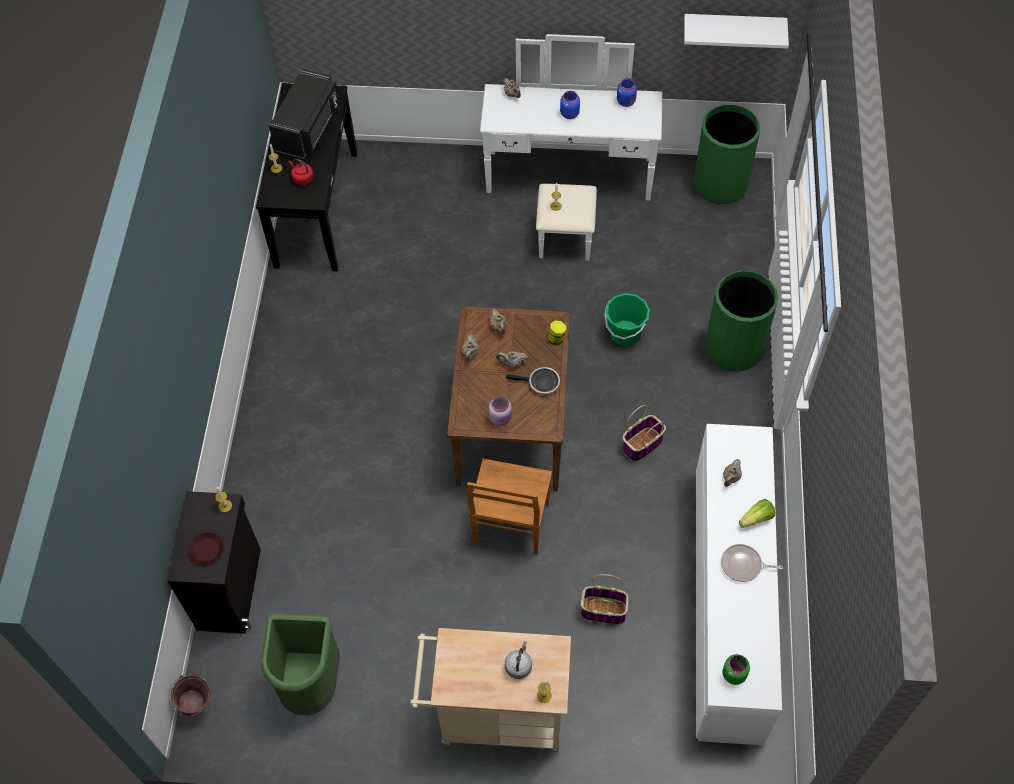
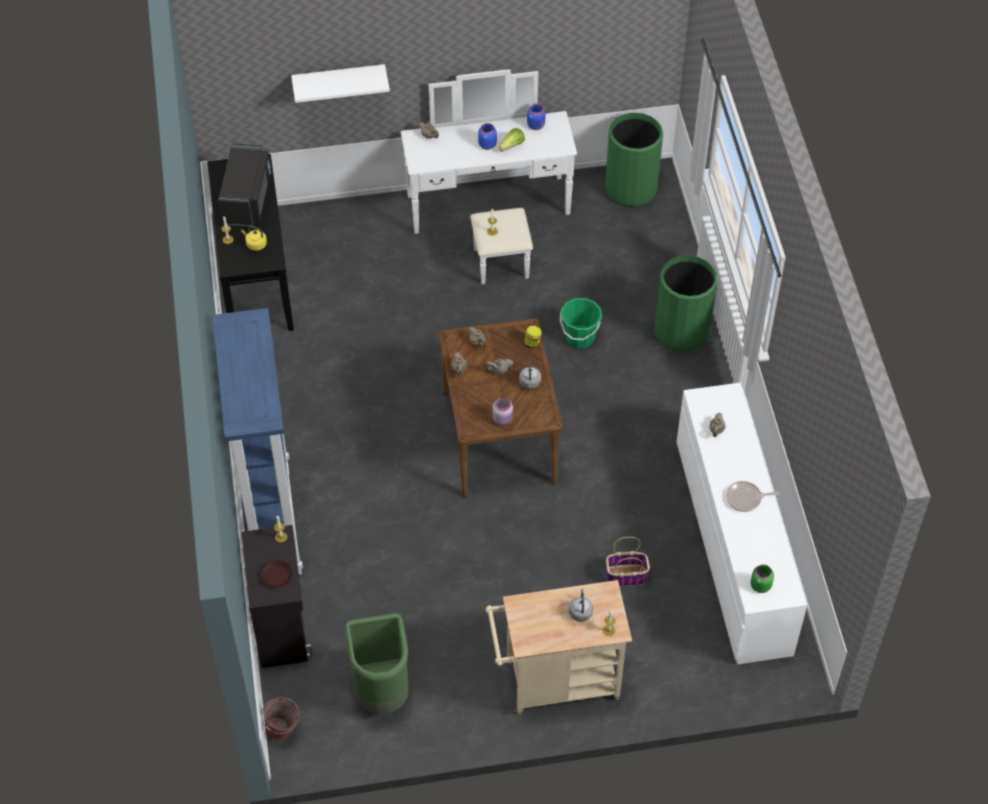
camera: 15 degrees left, 5 degrees down
red kettle [289,159,314,185] -> yellow kettle [241,226,267,251]
brown chair [467,459,552,555] -> none
frying pan [506,367,560,394] -> grey kettle [519,362,541,389]
basket [622,405,666,462] -> none
white shelf [684,14,789,49] -> white shelf moved to [291,64,390,103]
lettuce [739,499,775,528] -> lettuce moved to [498,128,525,152]
none -> blue bookcase [212,308,303,574]

